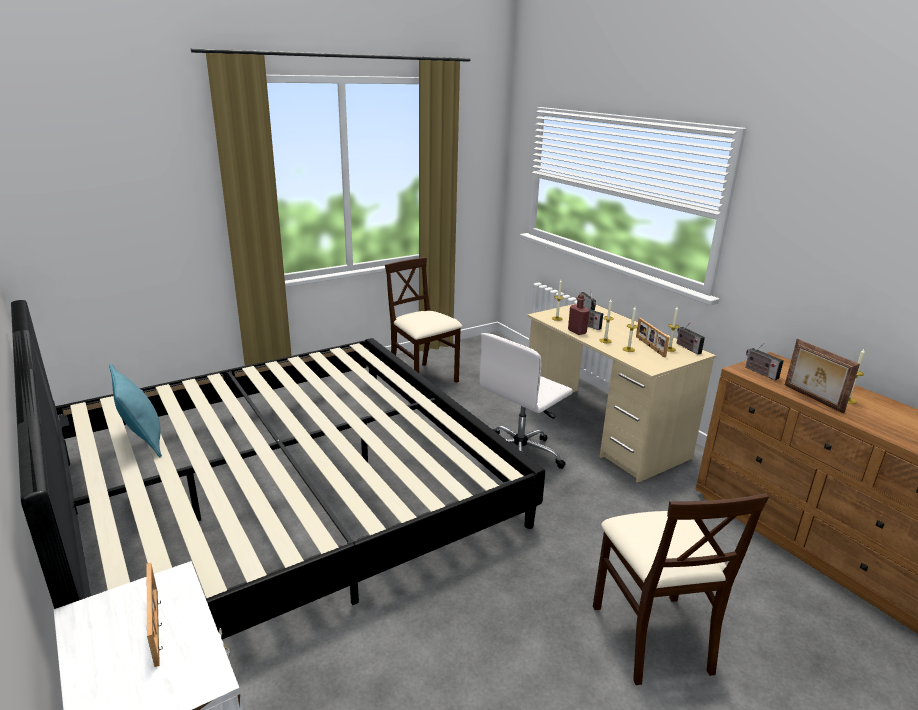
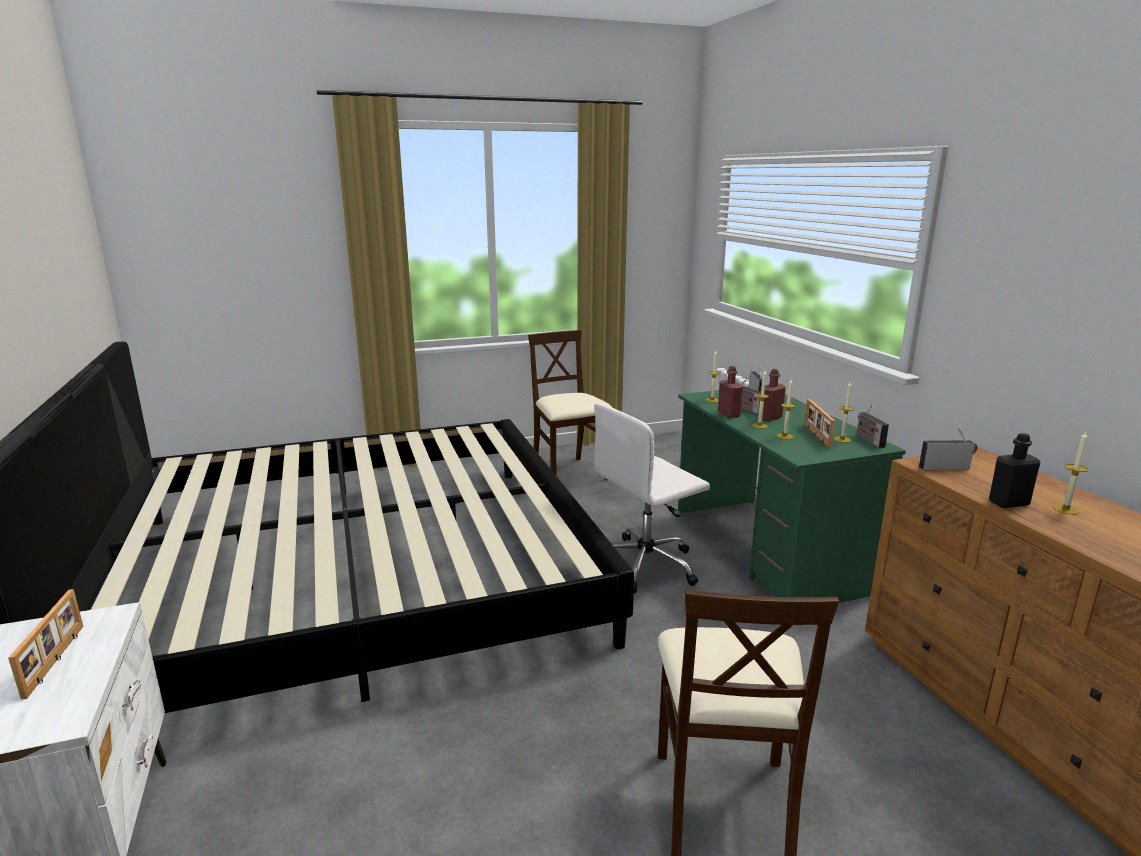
camera: 15 degrees right, 5 degrees down
turquoise pillow [109,363,162,457] -> none
beige desk [528,304,716,483] -> green desk [678,387,906,603]
radio [745,343,784,380] -> radio turned 105 degrees clockwise [919,427,978,470]
picture frame [785,339,860,414] -> black bottle [989,433,1040,508]
none -> red bottle [758,369,786,421]

